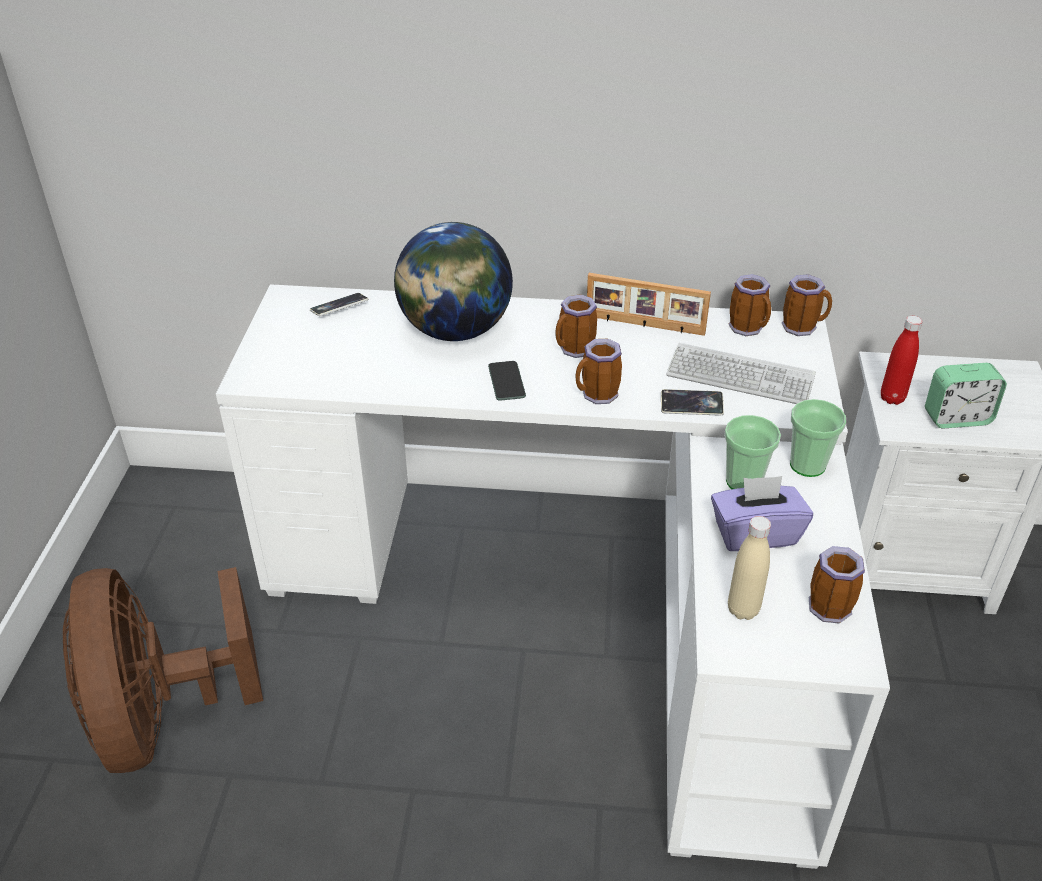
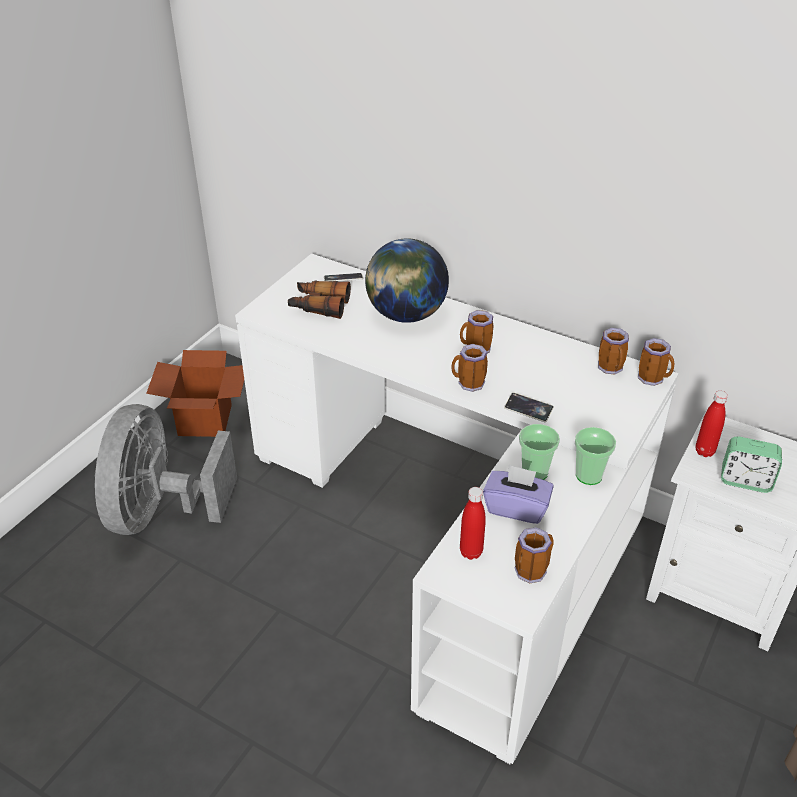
camera: 25 degrees right, 0 degrees up
brown fan [63,567,263,773] -> grey fan [95,404,237,535]
phone [488,361,526,401] -> none
picture frame [587,273,711,336] -> none
keyboard [666,343,816,404] -> none
beige bottle [728,516,771,620] -> red bottle [460,487,486,560]
none -> cardboard box [146,350,244,437]
none -> binoculars [288,280,351,319]

